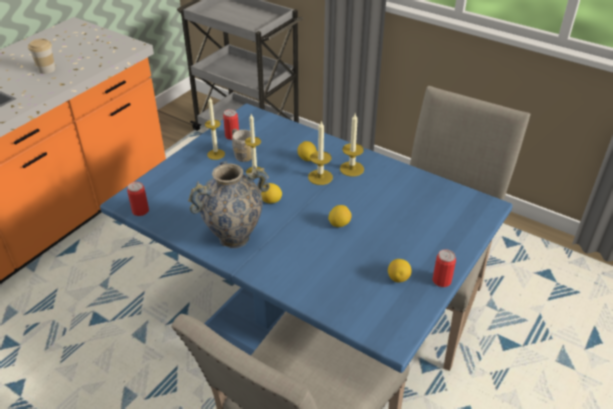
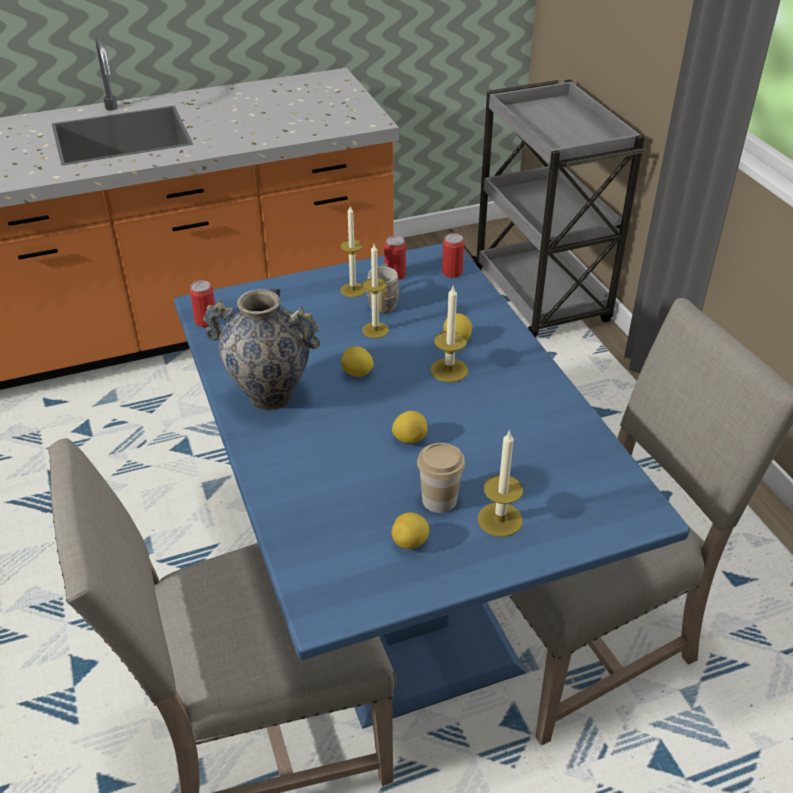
camera: 35 degrees right, 0 degrees up
cup [28,38,56,74] -> cup moved to [417,443,465,513]
candle [340,113,364,177] -> candle moved to [478,430,523,537]
can [433,249,456,287] -> can moved to [442,233,464,278]

